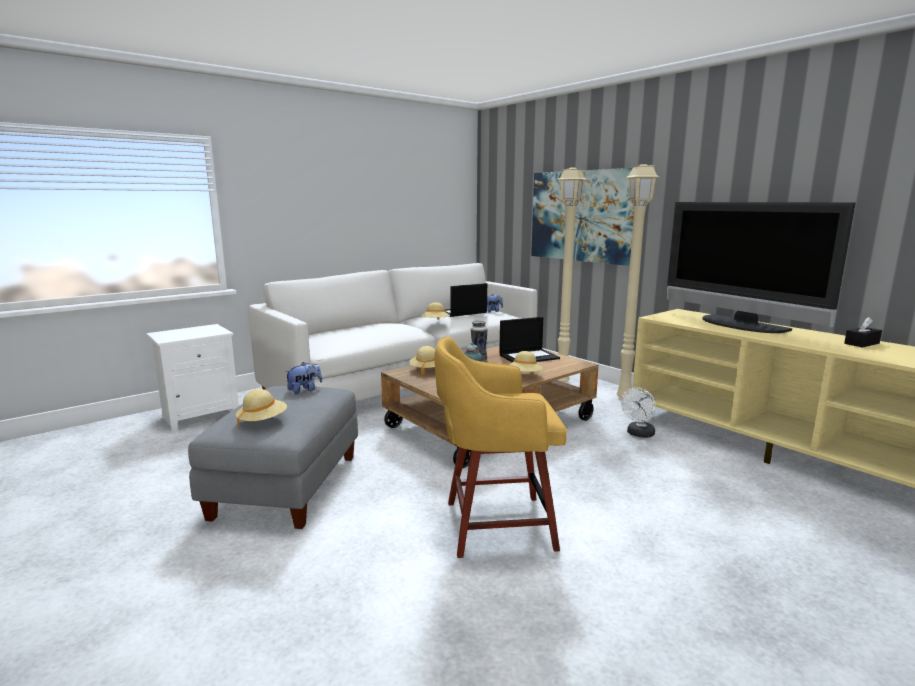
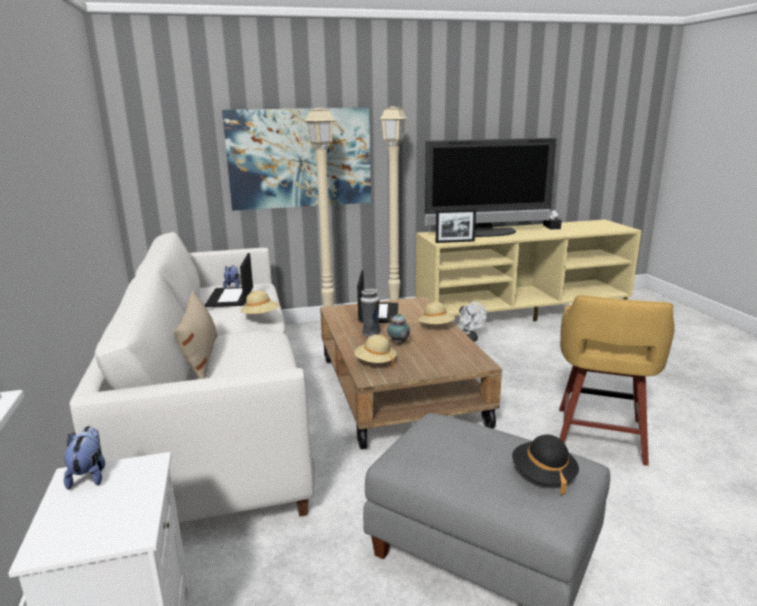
camera: 65 degrees left, 5 degrees up
beige hat [236,389,287,428] -> black hat [512,434,579,495]
plush toy [285,362,322,394] -> plush toy moved to [64,426,105,490]
none -> beige pillow [174,291,218,379]
none -> picture frame [436,209,476,243]

